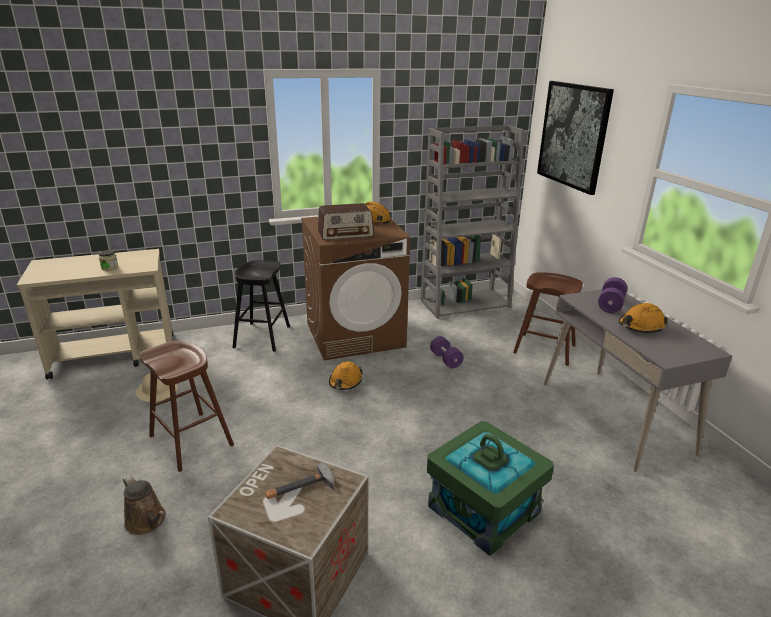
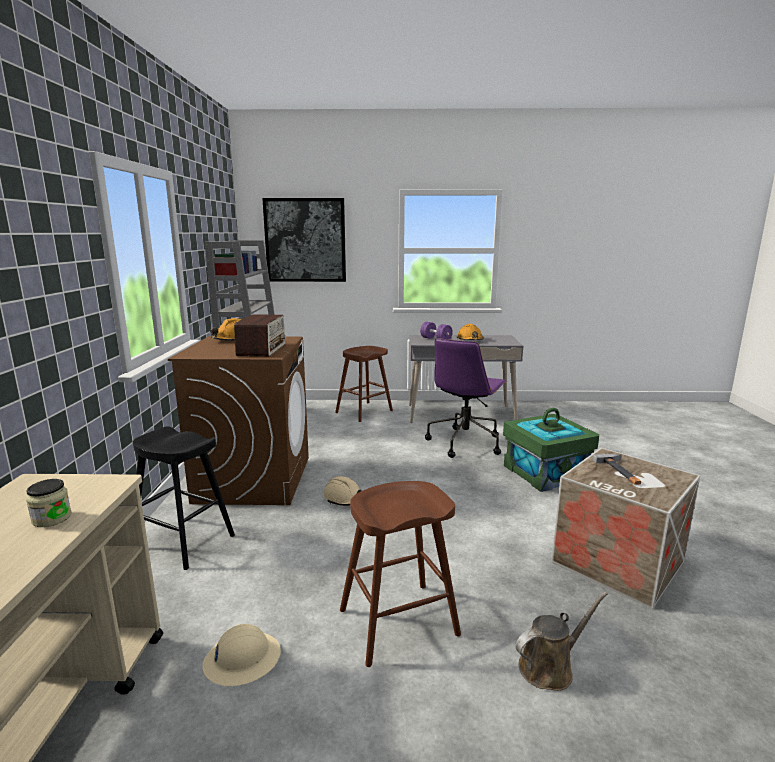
camera: 70 degrees left, 10 degrees down
orange hard hat [329,361,363,390] -> beige hard hat [323,476,362,506]
purple dumbbell [430,336,464,368] -> none
none -> purple office chair [425,338,507,458]

